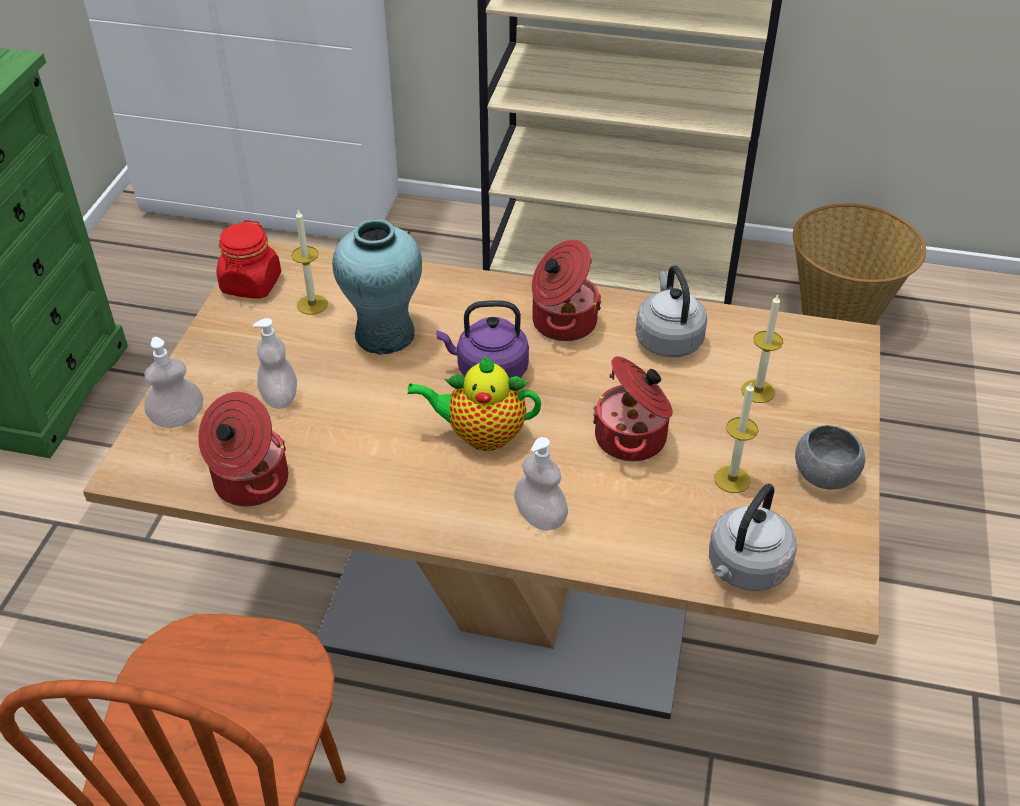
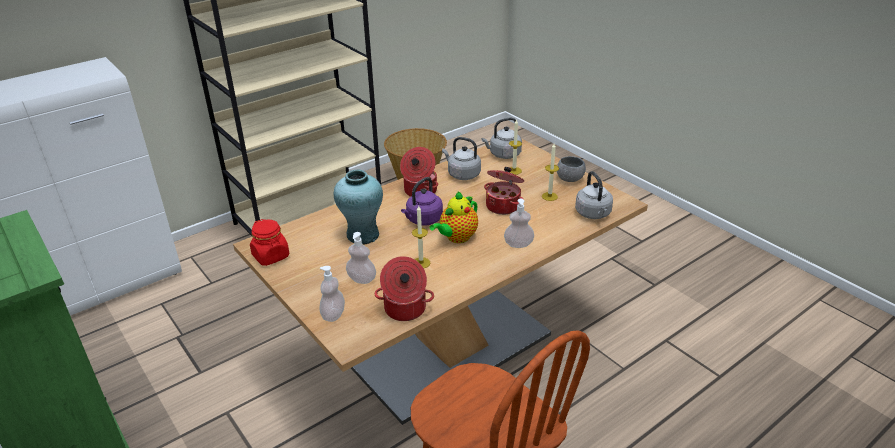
camera: 50 degrees left, 10 degrees down
candle [291,210,328,315] -> candle moved to [412,206,430,268]
none -> grey kettle [481,118,522,159]

